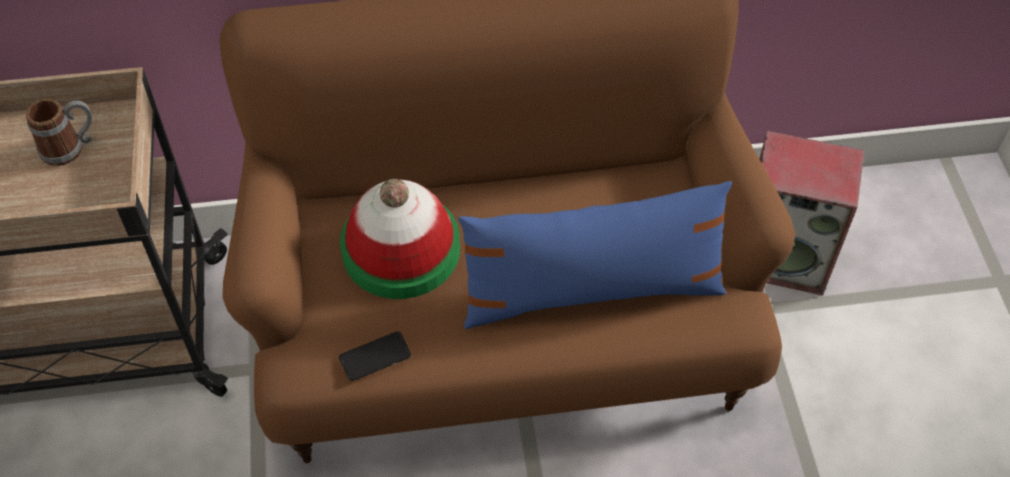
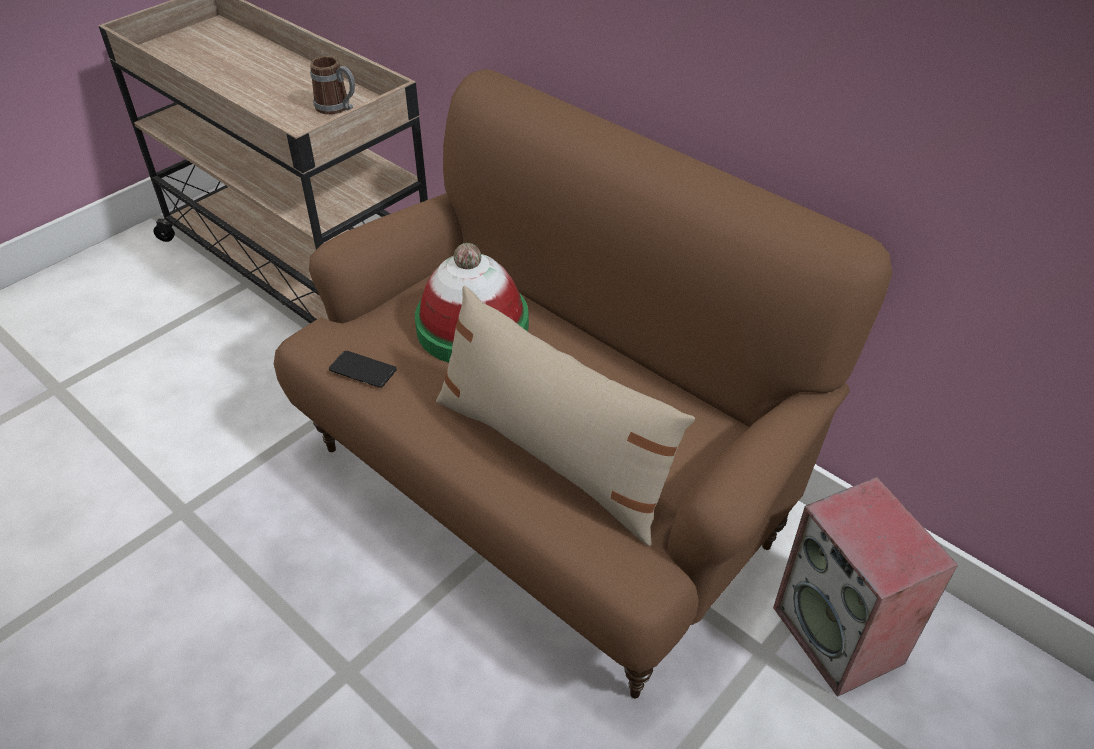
camera: 50 degrees right, 10 degrees down
blue pillow [458,181,732,329] -> beige pillow [436,286,695,546]

